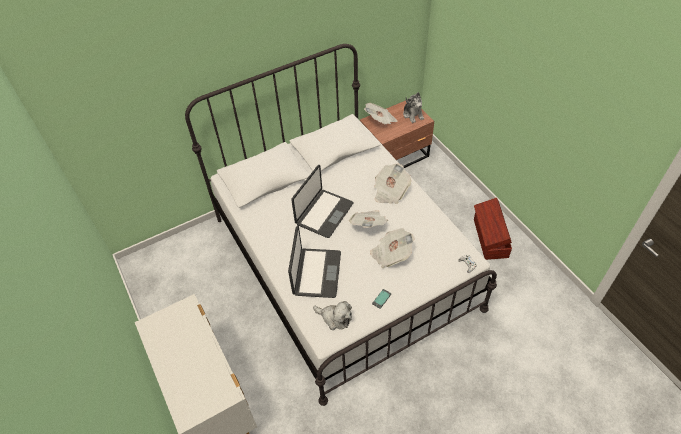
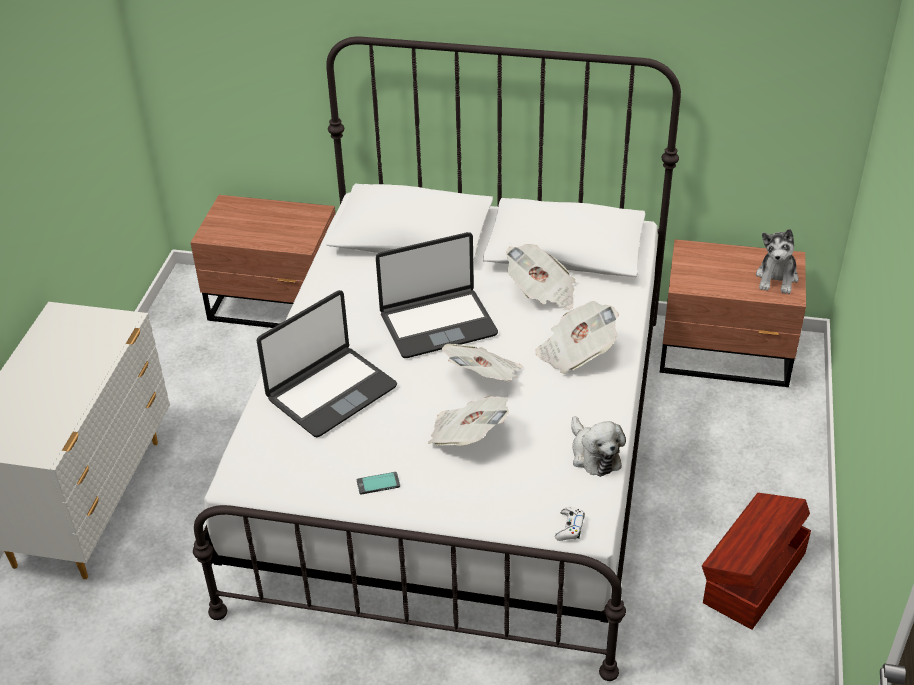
camera: 40 degrees right, 10 degrees down
plush toy [313,301,352,330] -> plush toy moved to [571,417,626,477]
newspaper [364,103,398,125] -> newspaper moved to [506,244,575,309]
none -> brown nightstand [190,195,335,328]

